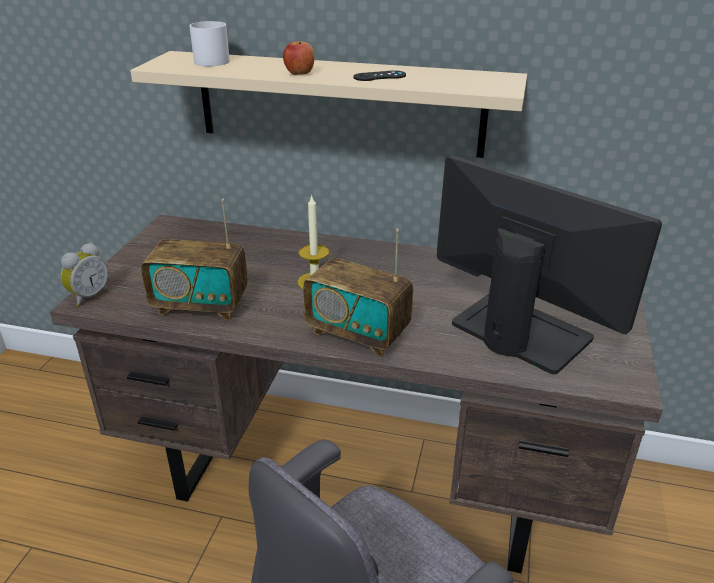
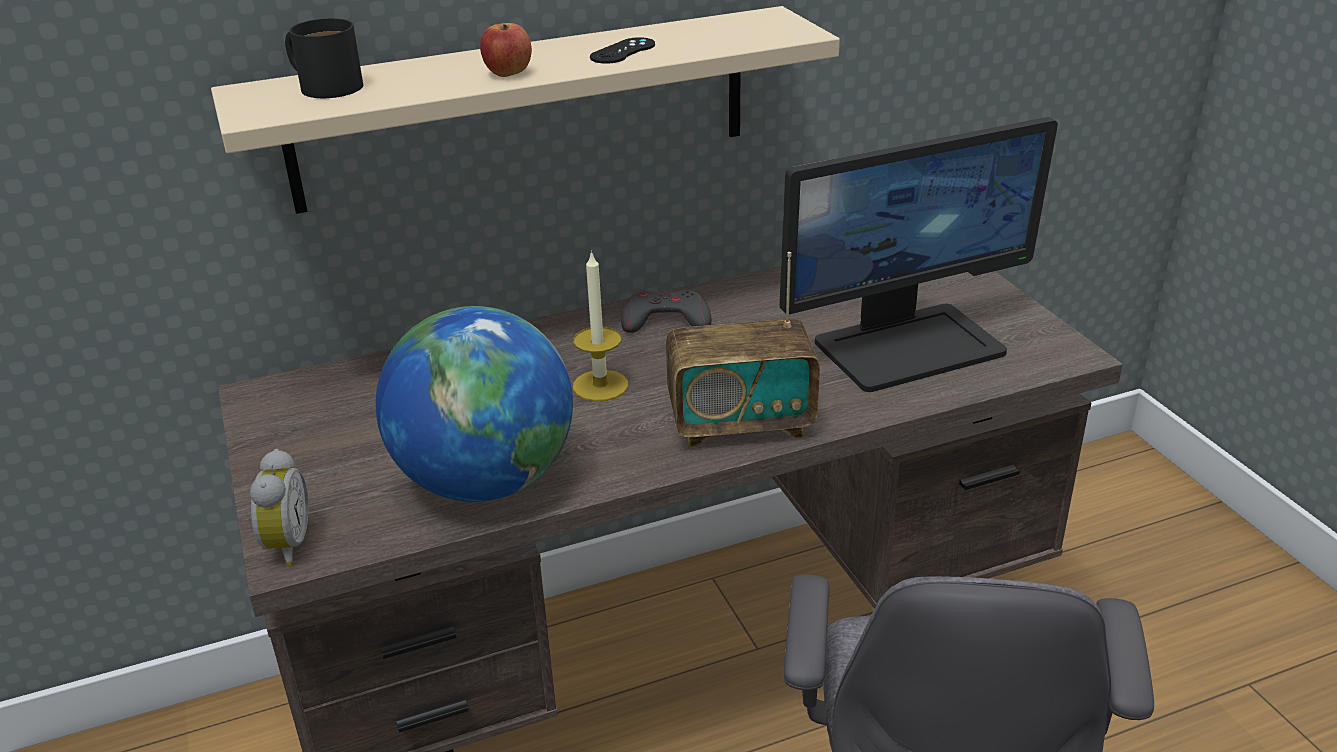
camera: 35 degrees left, 0 degrees up
radio [141,199,248,320] -> globe [376,306,573,502]
white mug [189,21,230,66] -> black mug [285,18,363,98]
monitor [437,156,662,374] -> monitor turned 150 degrees clockwise [779,117,1058,392]
none -> grey game controller [621,290,711,333]

